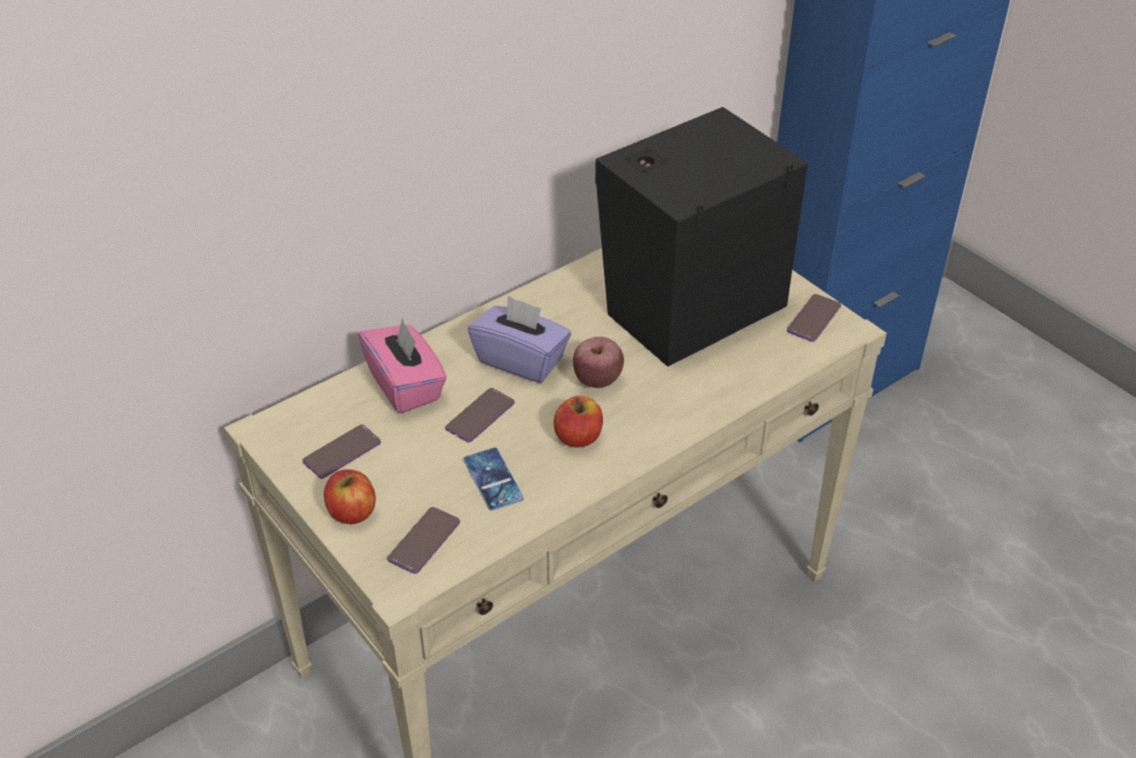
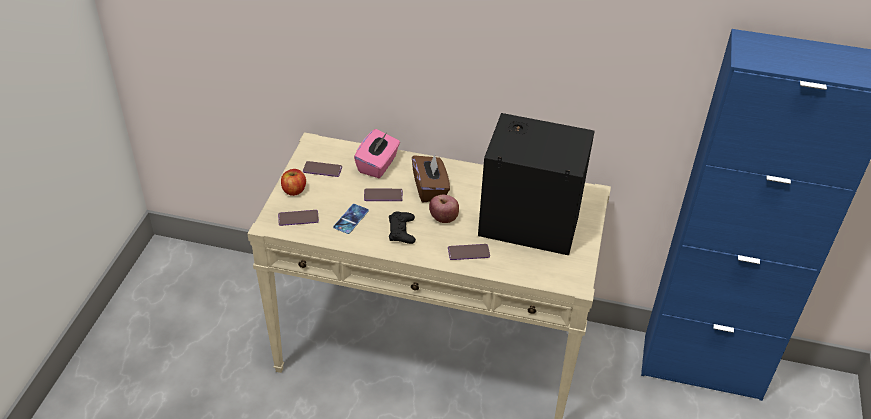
camera: 50 degrees right, 0 degrees up
purple tissue box [468,295,571,383] -> brown tissue box [412,154,450,202]
apple [554,396,603,447] -> black game controller [389,211,416,244]
phone [787,294,841,342] -> phone moved to [448,244,490,260]

